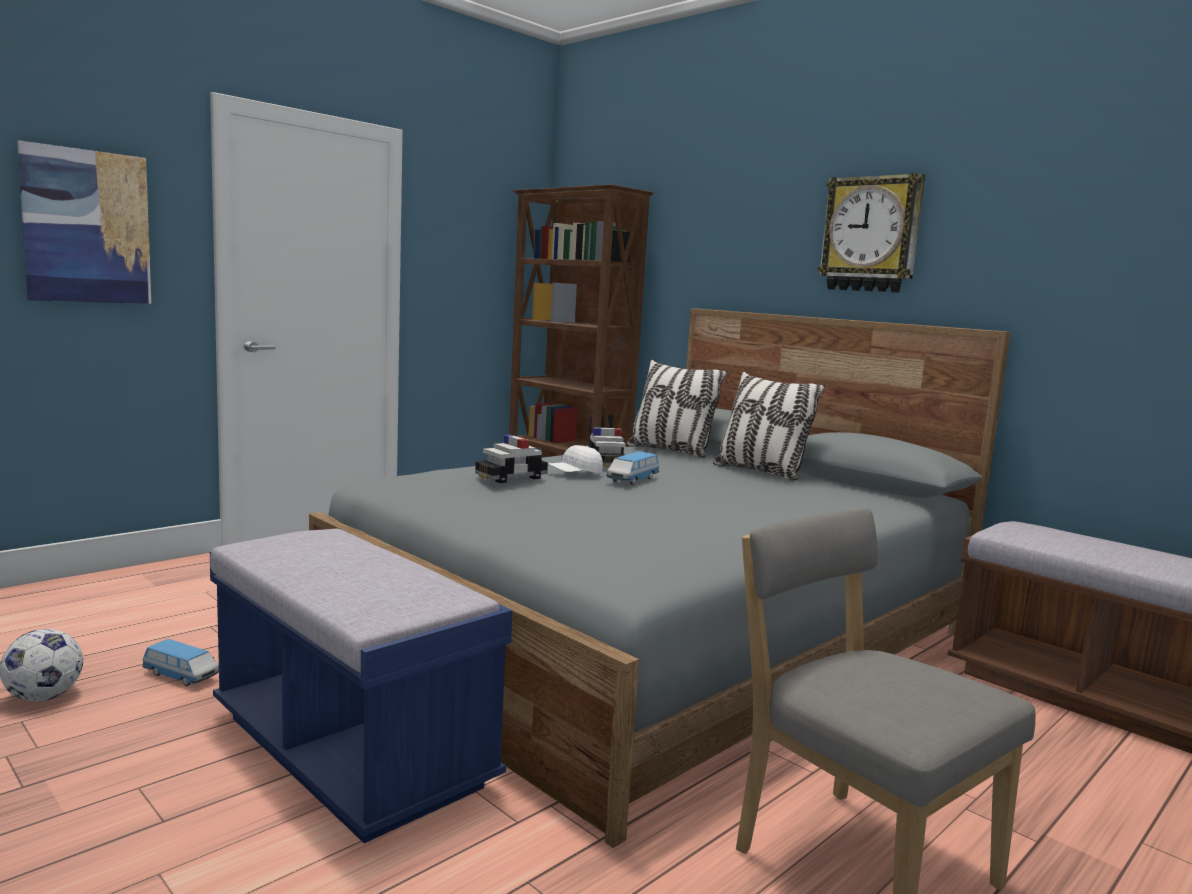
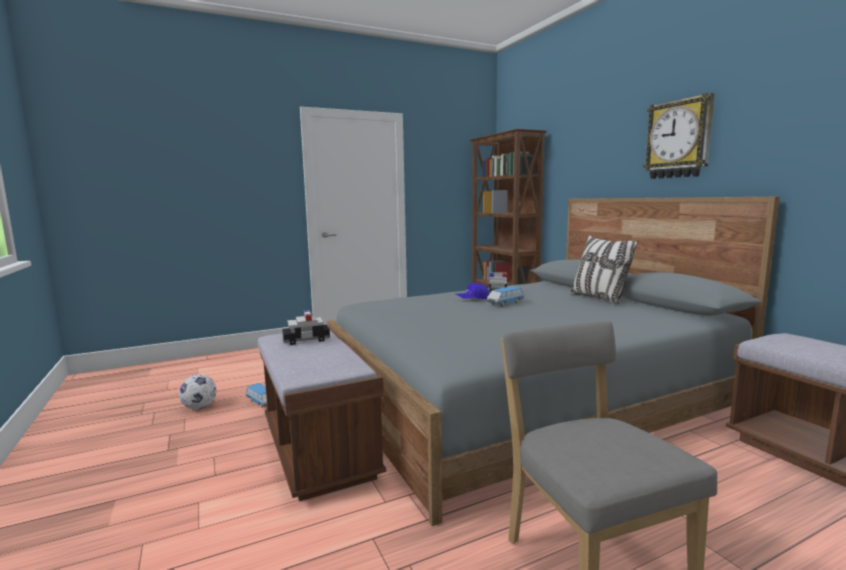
camera: 20 degrees right, 0 degrees up
picture [17,141,151,304] -> none
blue bench [210,529,513,843] -> brown bench [258,329,386,502]
toy car [475,435,548,483] -> toy car moved to [282,310,330,345]
white cap [548,445,603,475] -> blue cap [456,283,489,300]
pillow [627,360,727,459] -> none

